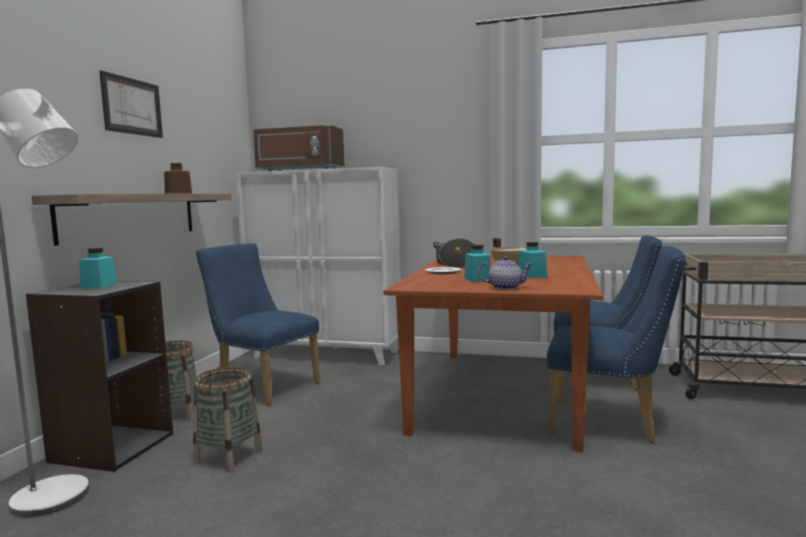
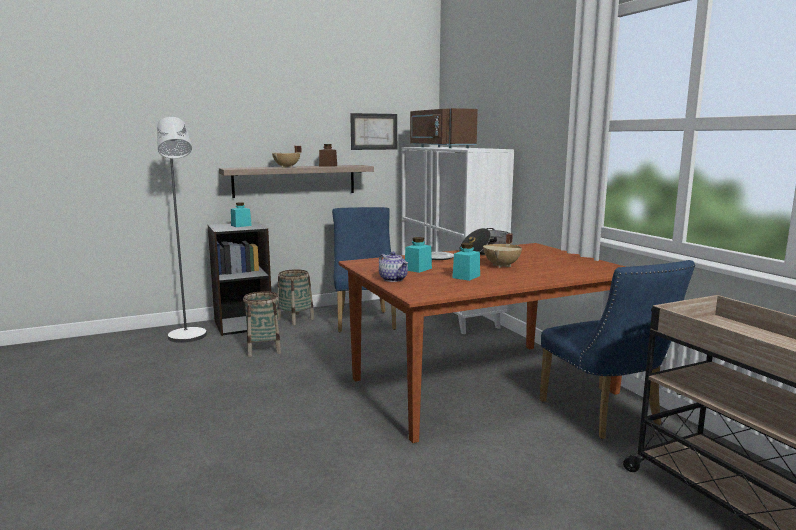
camera: 50 degrees right, 5 degrees up
picture [99,70,163,138] -> picture moved to [350,113,397,150]
blue chair [547,246,686,443] -> none
none -> beige cooking pot [272,146,302,168]

